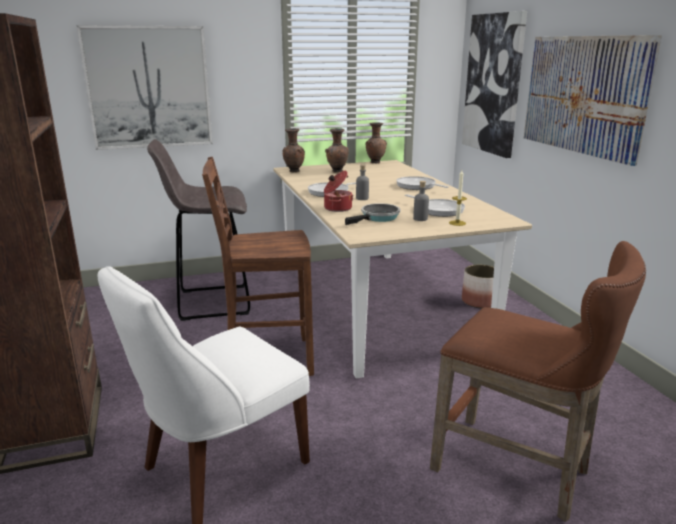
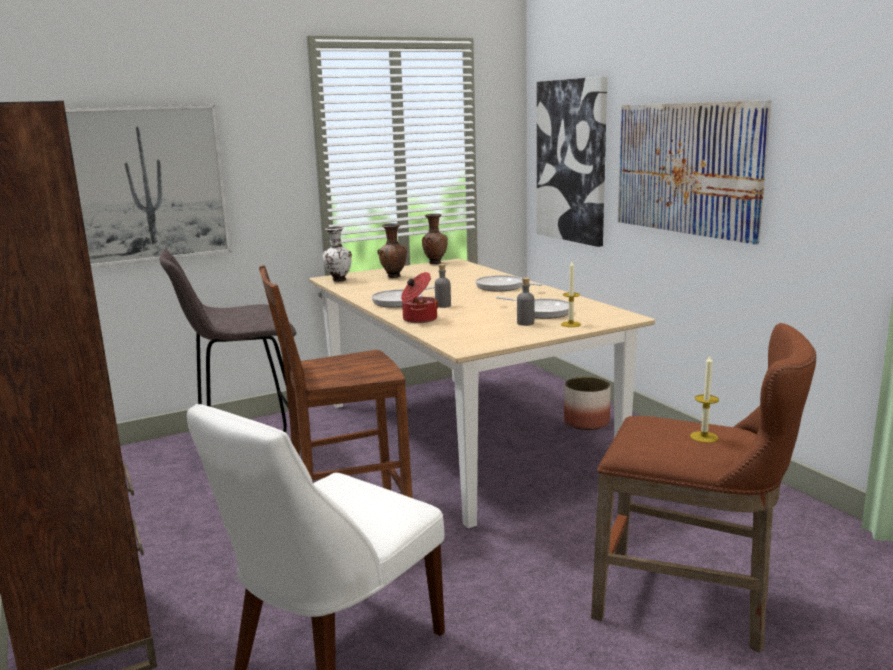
camera: 10 degrees left, 5 degrees down
brown vase [283,128,305,173] -> white vase [323,226,352,282]
frying pan [345,203,400,225] -> none
none -> candle [690,356,719,443]

